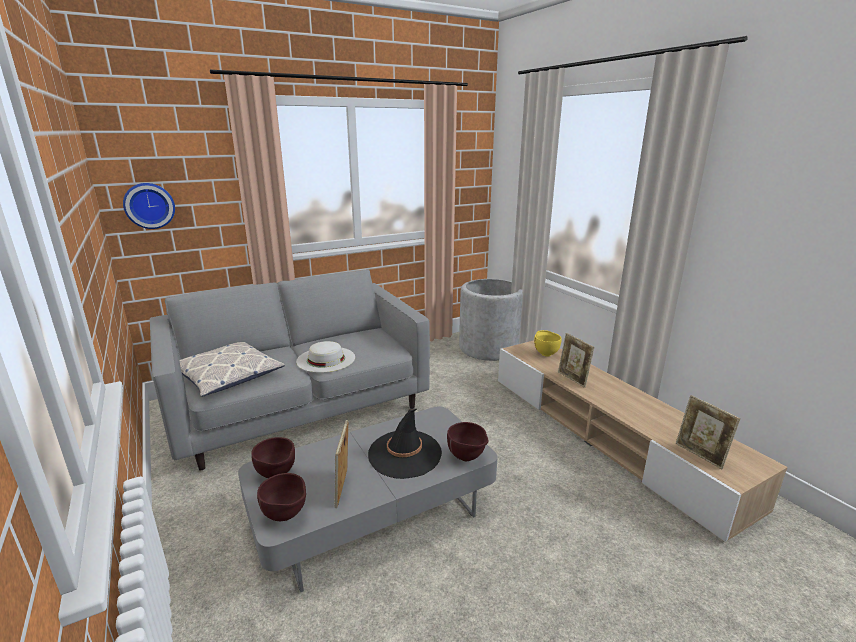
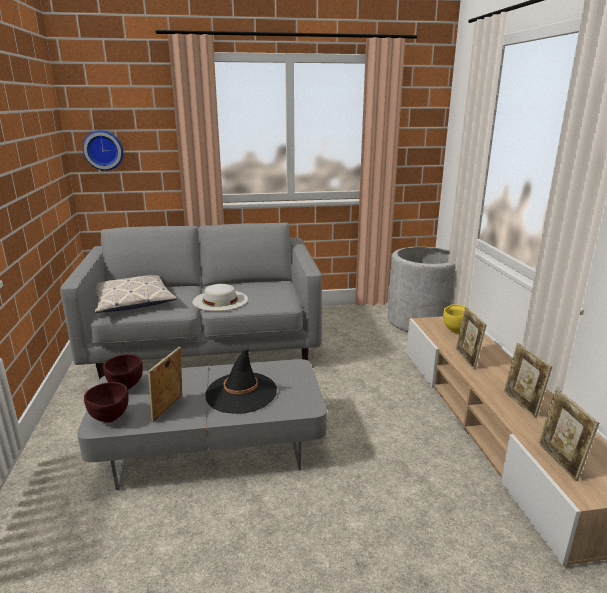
camera: 20 degrees right, 0 degrees up
brown bowl [447,422,488,461] -> none
none -> picture frame [504,343,552,418]

